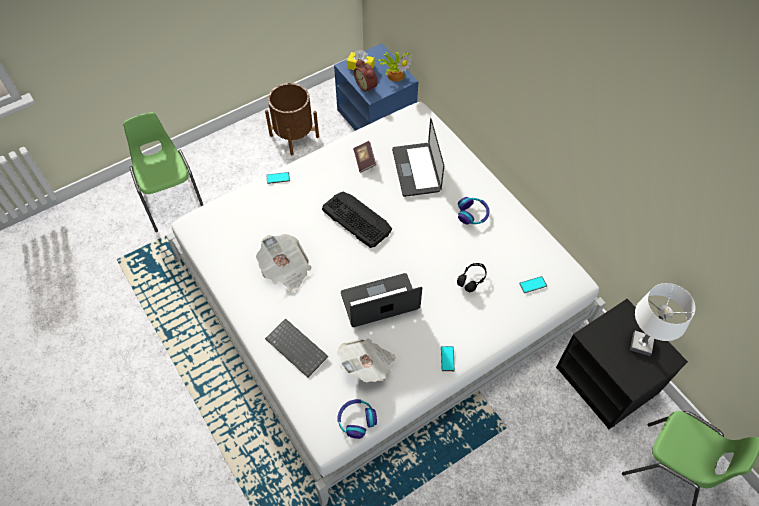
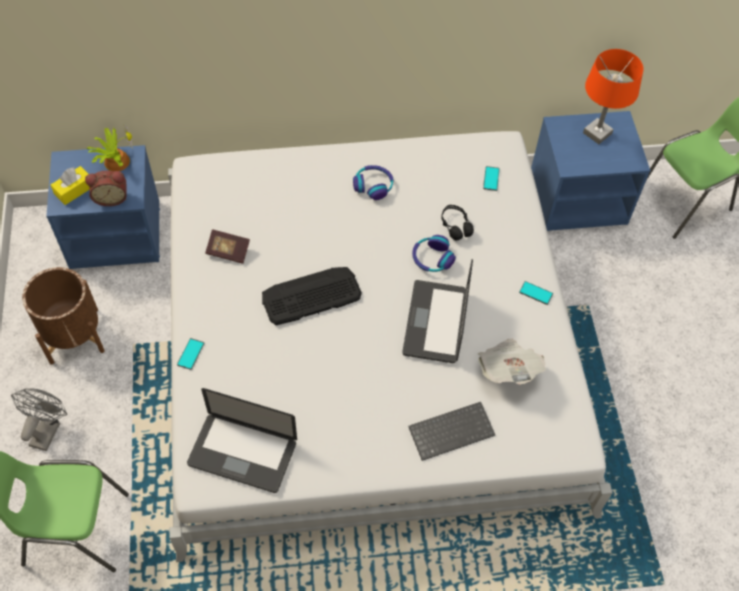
camera: 65 degrees left, 0 degrees up
newspaper [256,234,312,292] -> none
headphones [337,399,377,439] -> headphones moved to [412,235,456,272]
laptop [392,117,444,197] -> laptop moved to [187,388,297,493]
black nightstand [556,299,688,429] -> blue nightstand [531,111,651,231]
white table lamp [630,283,695,356] -> orange table lamp [583,49,644,144]
none -> grey fan [11,389,67,451]

